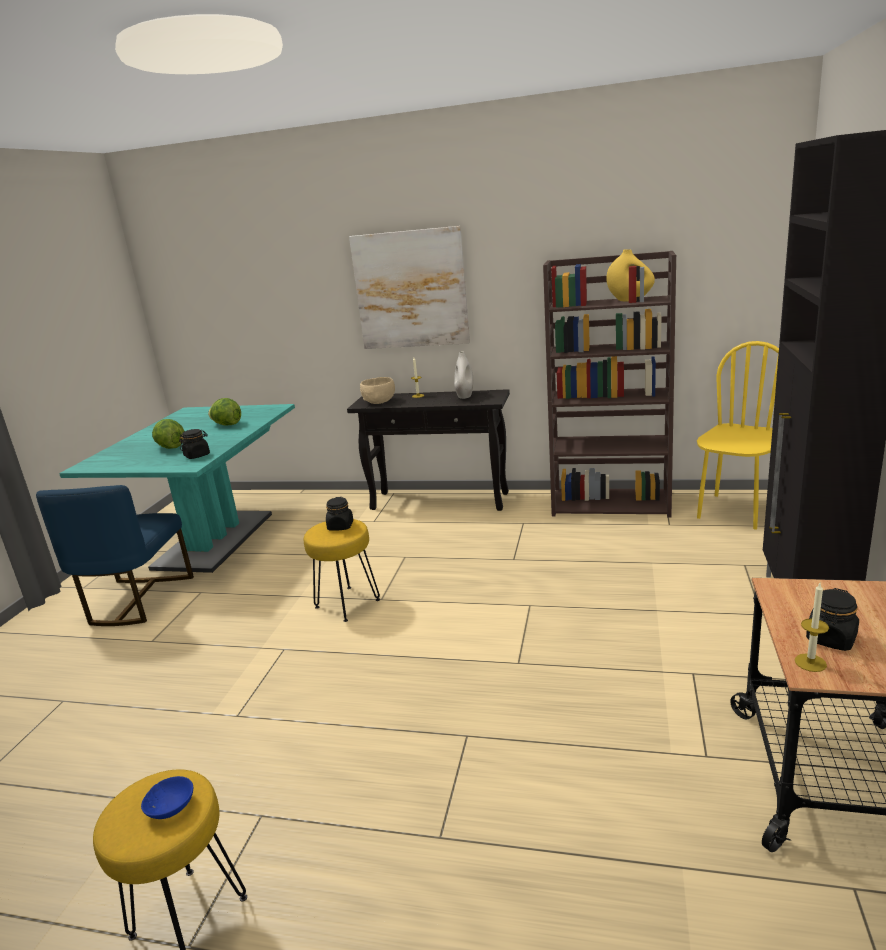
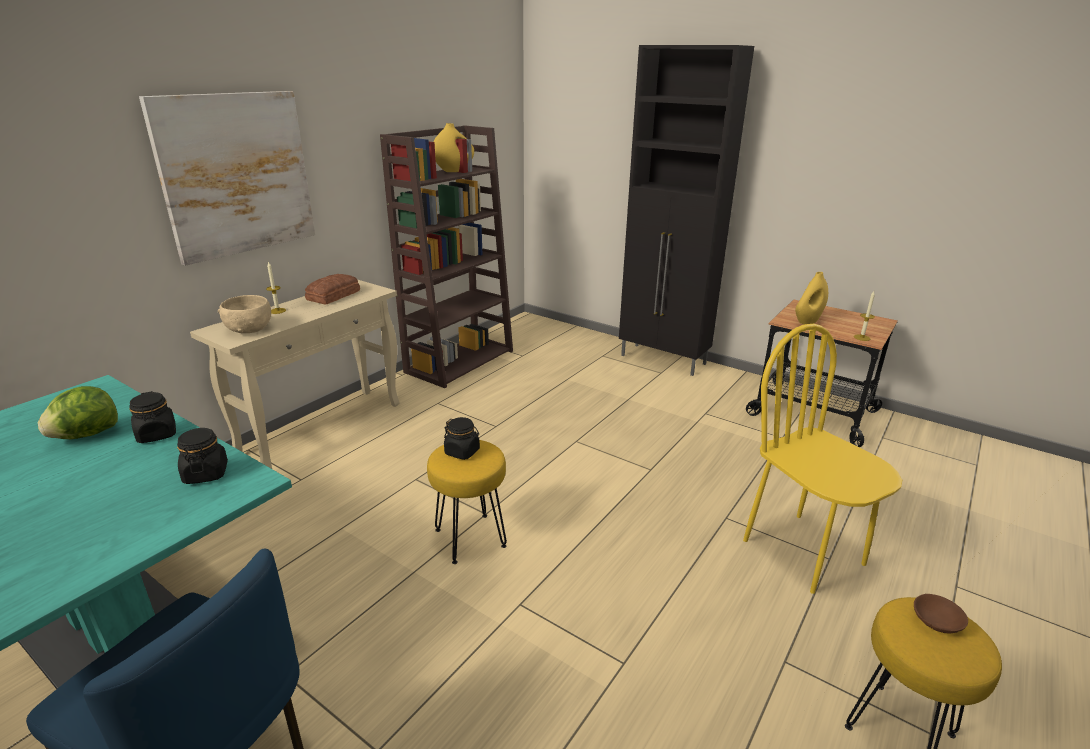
camera: 70 degrees left, 5 degrees up
blue bowl [141,776,193,819] -> brown bowl [914,594,968,634]
lettuce [152,419,184,449] -> none
black console table [347,389,510,511] -> beige console table [190,279,400,469]
white vase [454,351,473,399] -> bread [305,274,360,305]
yellow chair [697,341,779,530] -> yellow chair moved to [743,324,902,594]
black jar [806,588,859,651] -> black jar moved to [129,391,176,443]
none -> yellow vase [795,272,828,324]

